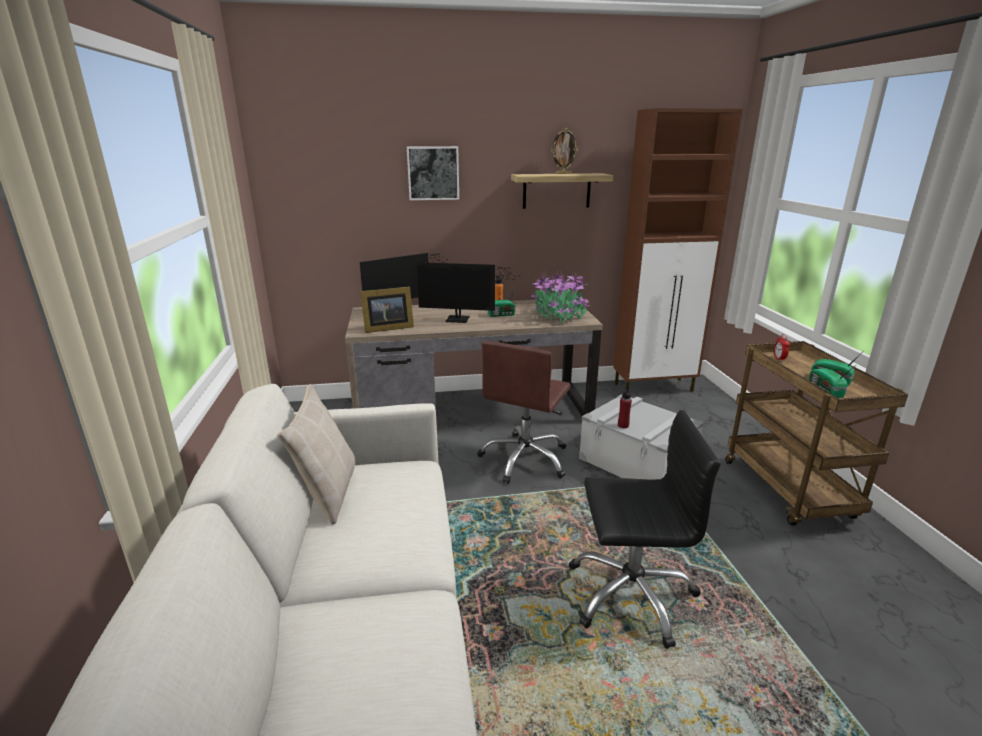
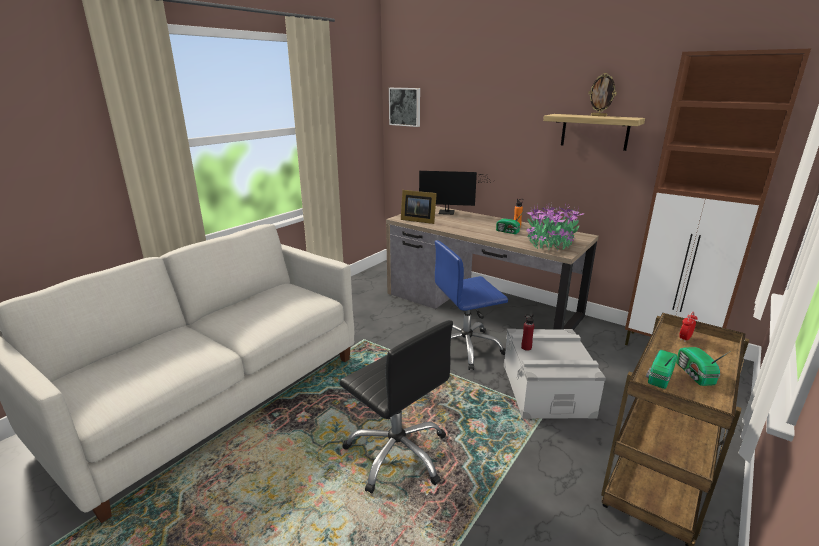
camera: 45 degrees right, 0 degrees up
beige pillow [277,384,355,525] -> none
picture [407,146,459,200] -> picture moved to [389,88,420,127]
monitor [417,262,521,323] -> none
brown office chair [477,341,571,484] -> blue office chair [435,240,508,370]

